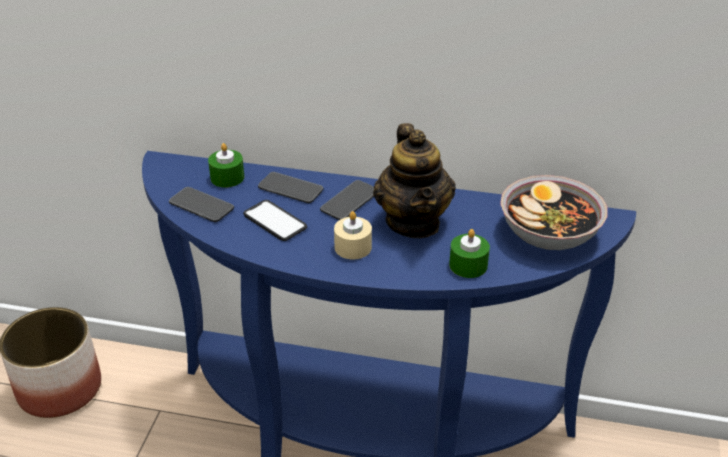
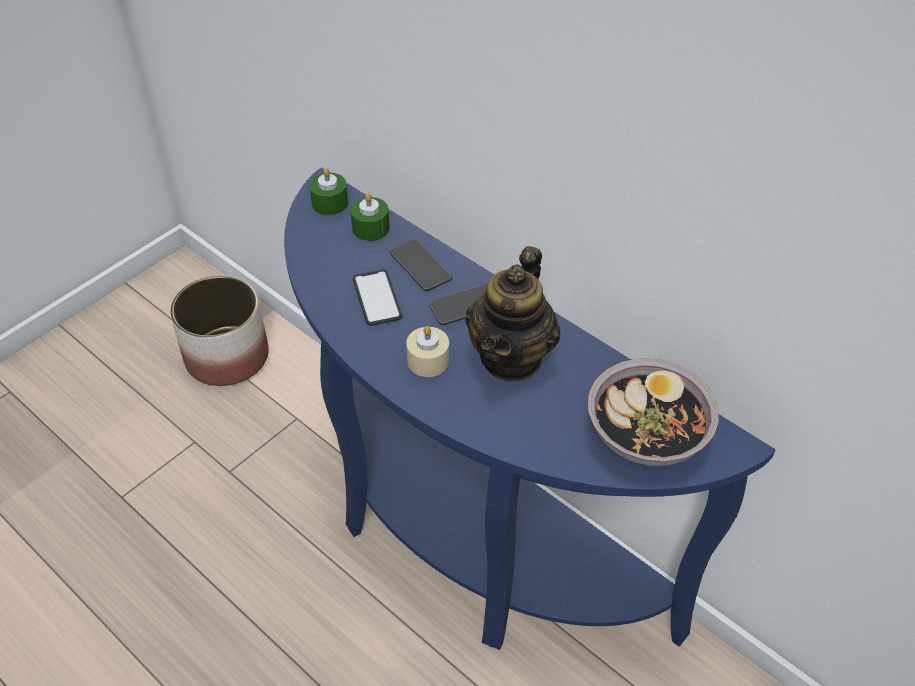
camera: 30 degrees right, 10 degrees up
phone [169,187,234,222] -> none
green candle [449,229,490,278] -> green candle moved to [309,168,348,215]

